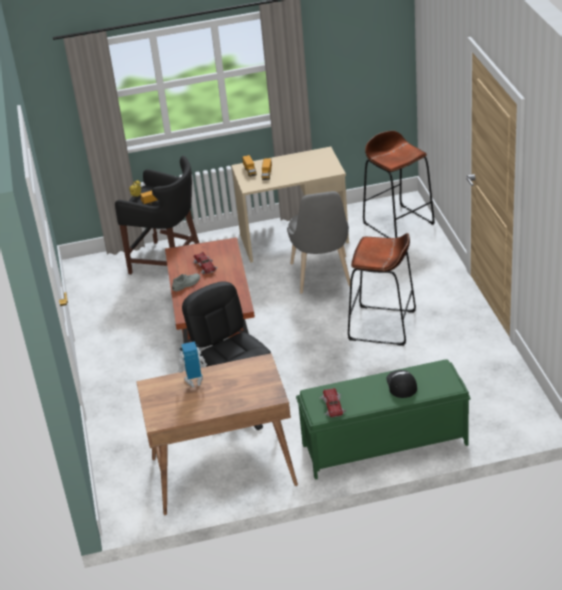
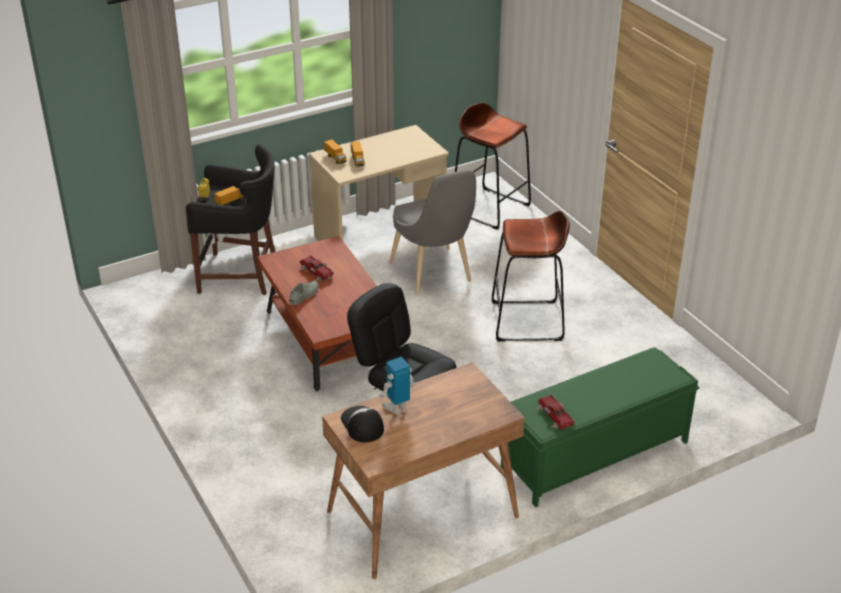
camera: 20 degrees left, 0 degrees up
cap [386,370,417,398] -> cap moved to [341,406,384,442]

